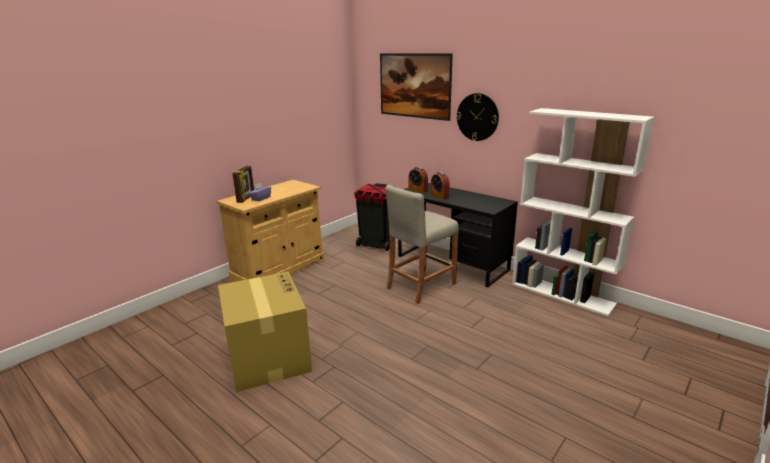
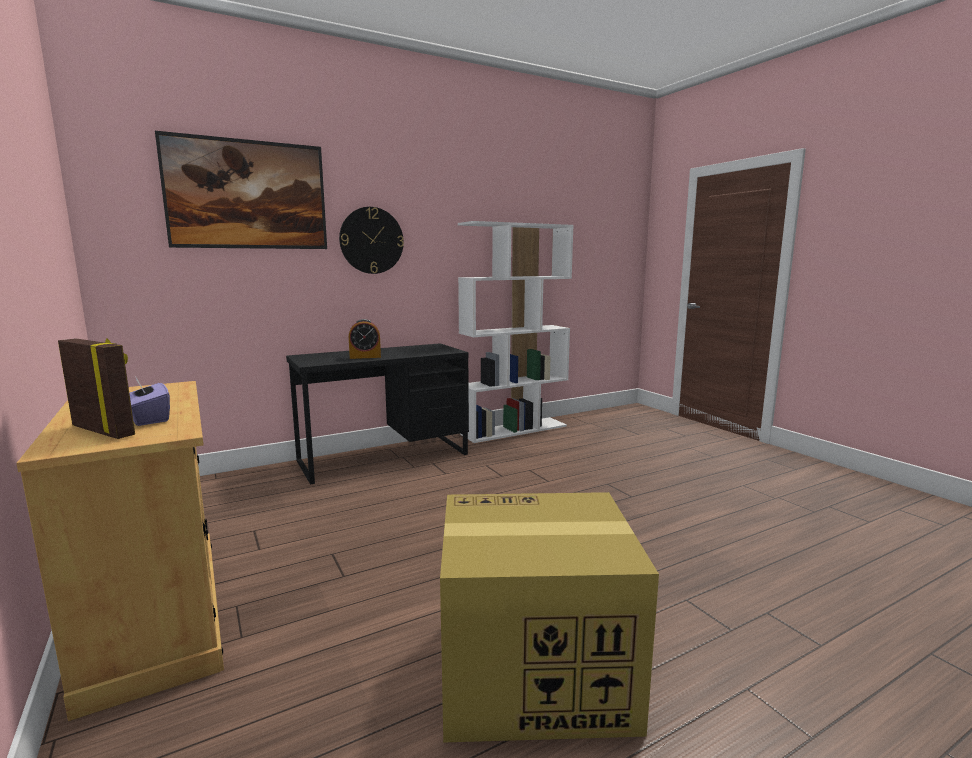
camera: 70 degrees left, 10 degrees down
black trash can [354,183,390,251] -> none
beige stool [385,185,459,304] -> none
alarm clock [409,167,428,193] -> none

